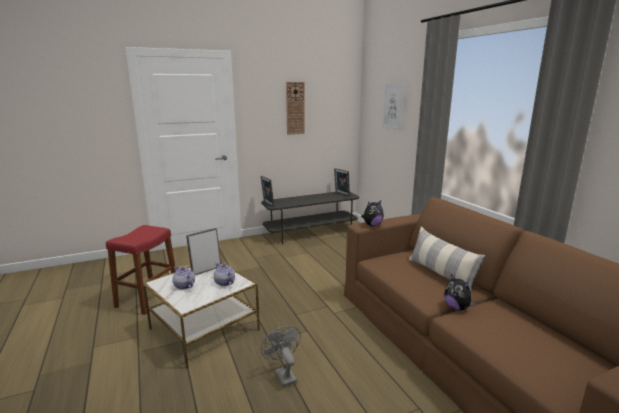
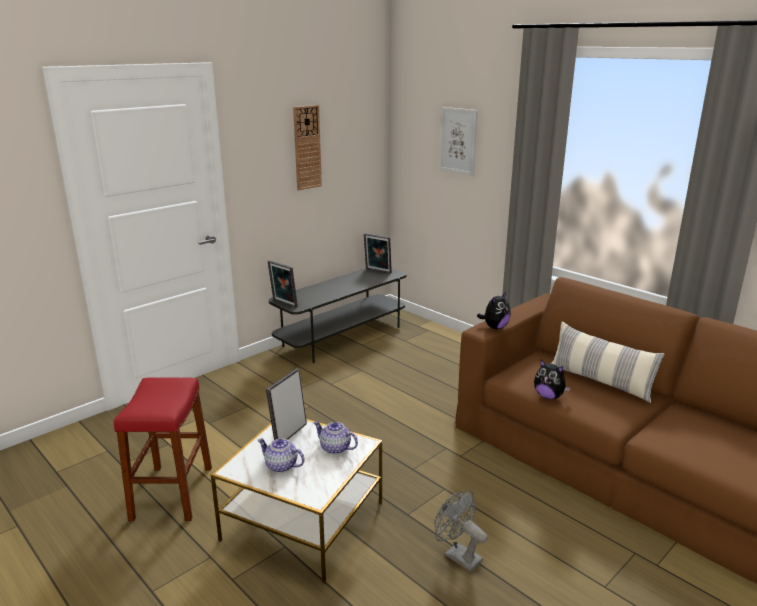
camera: 20 degrees left, 5 degrees up
plush toy [444,274,477,310] -> plush toy moved to [534,360,571,399]

